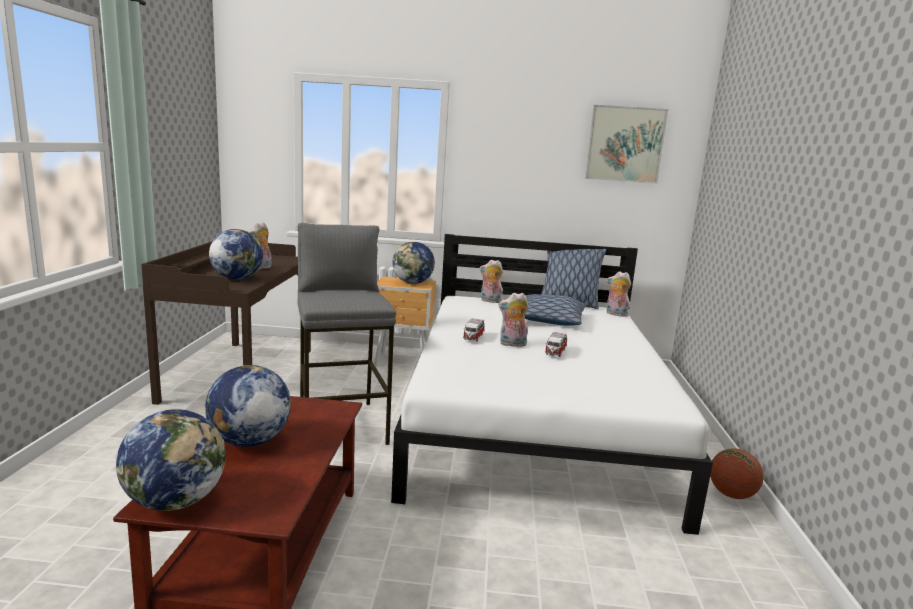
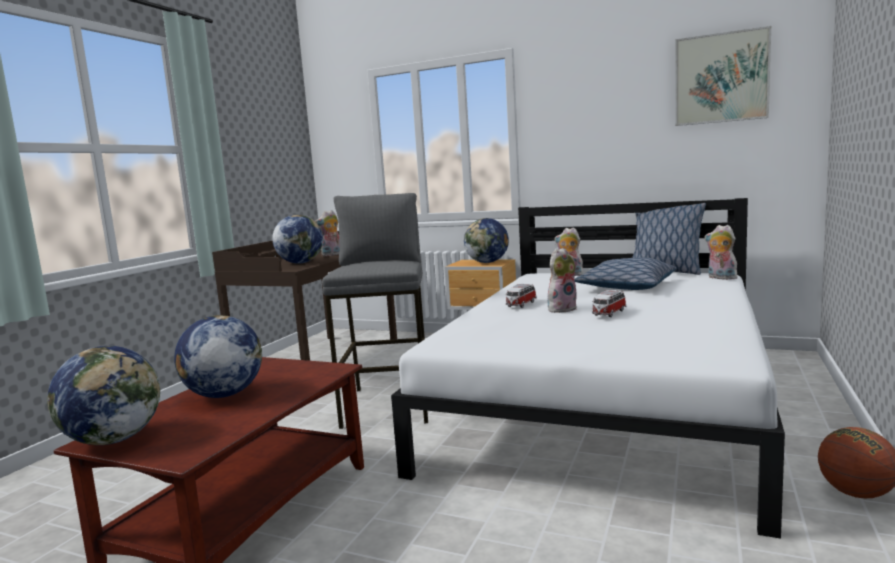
camera: 20 degrees right, 5 degrees down
plush toy [498,293,529,347] -> plush toy turned 135 degrees clockwise [548,248,577,313]

